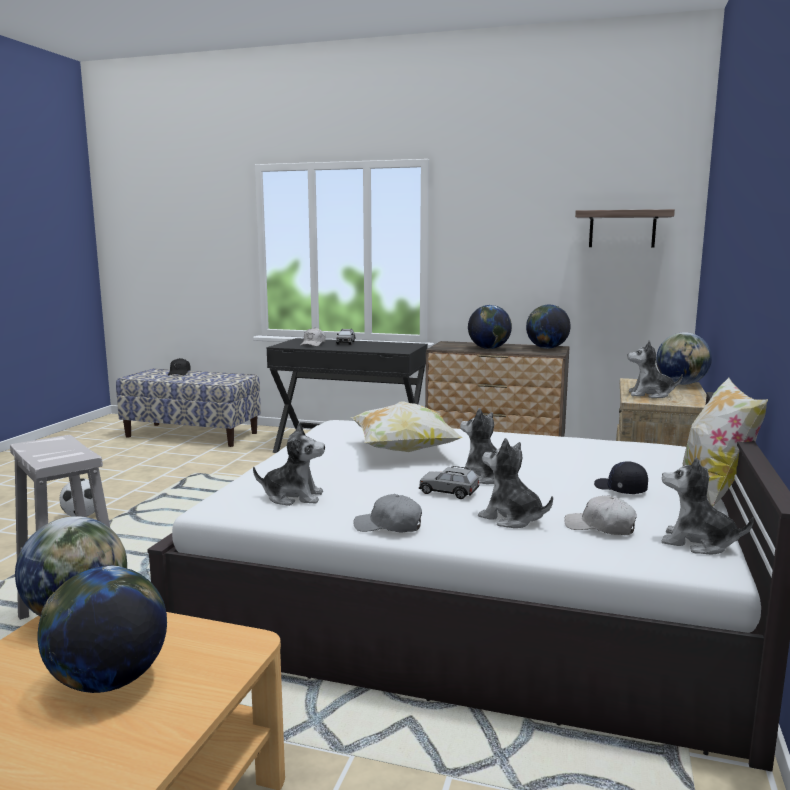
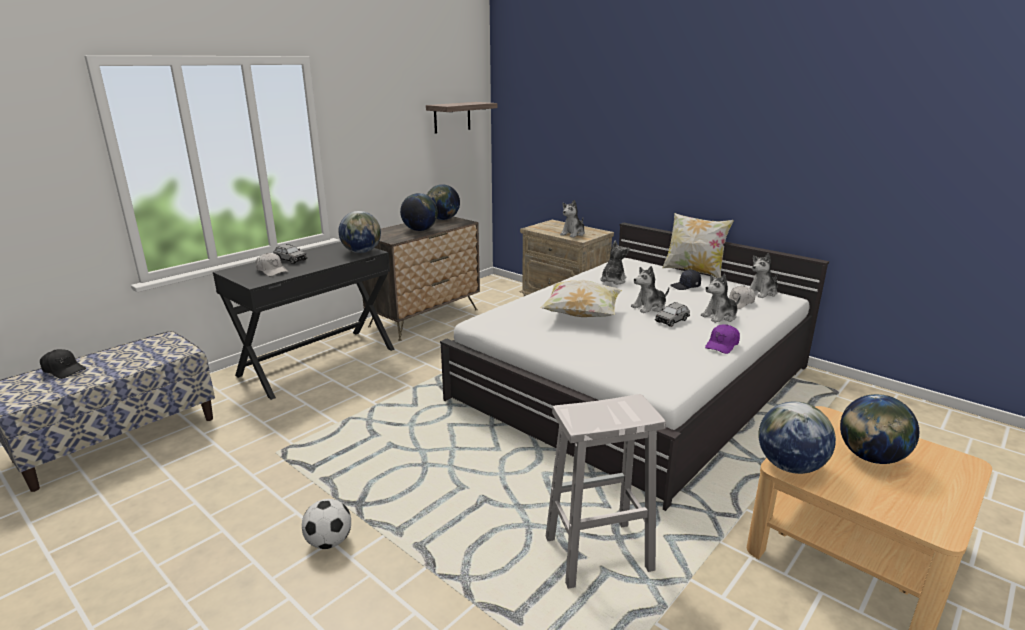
camera: 65 degrees left, 10 degrees up
plush toy [253,422,325,506] -> plush toy moved to [600,241,629,285]
grey cap [354,494,422,532] -> purple cap [705,324,740,354]
globe [656,332,712,385] -> globe moved to [338,211,381,253]

